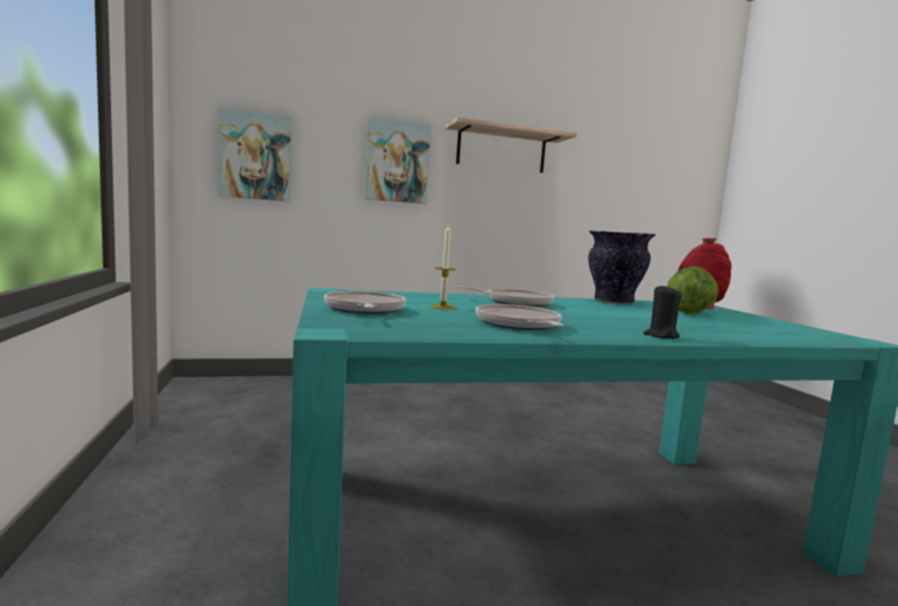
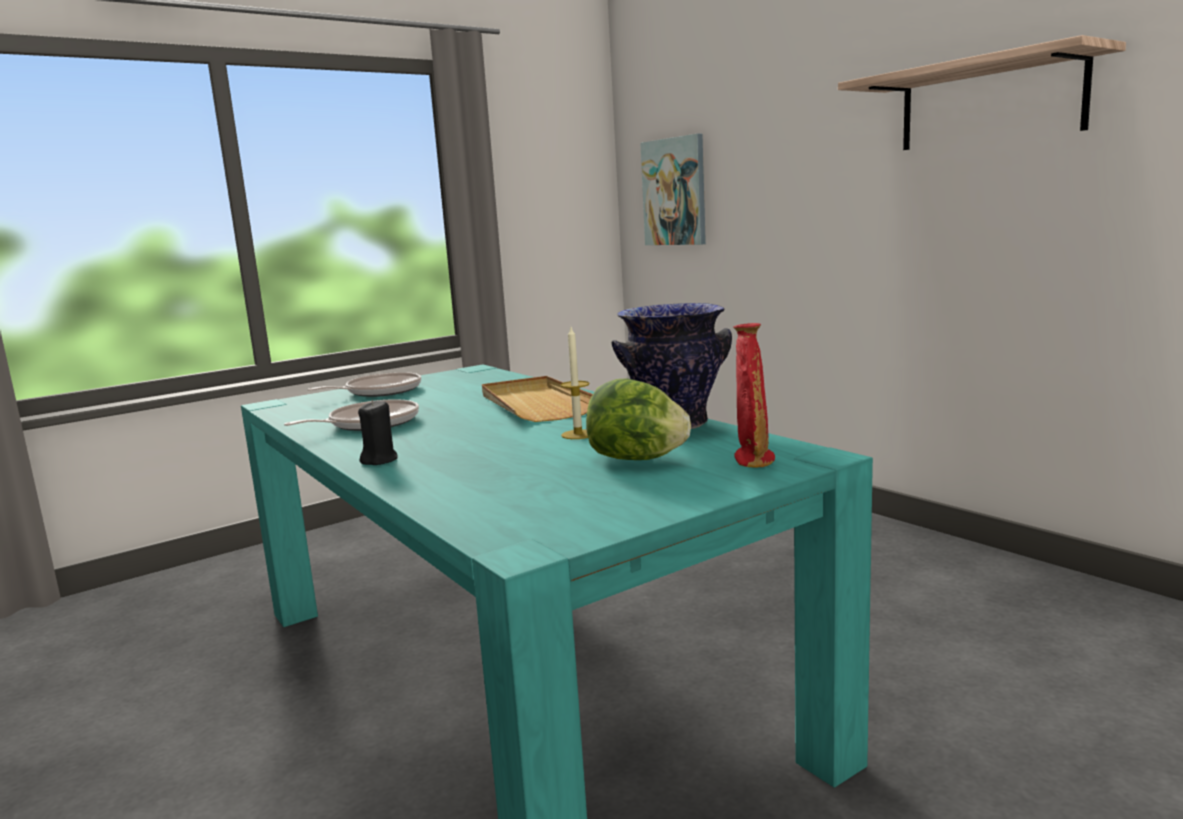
camera: 70 degrees right, 5 degrees up
picture [364,116,431,204] -> none
candle [430,224,457,309] -> candle moved to [560,327,589,439]
frying pan [455,286,554,307] -> beige tray [482,376,593,422]

